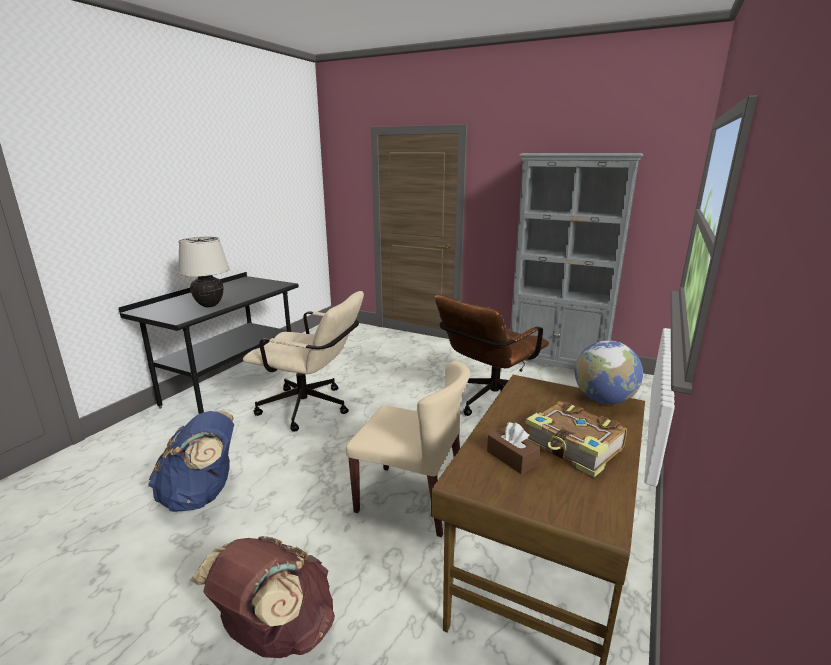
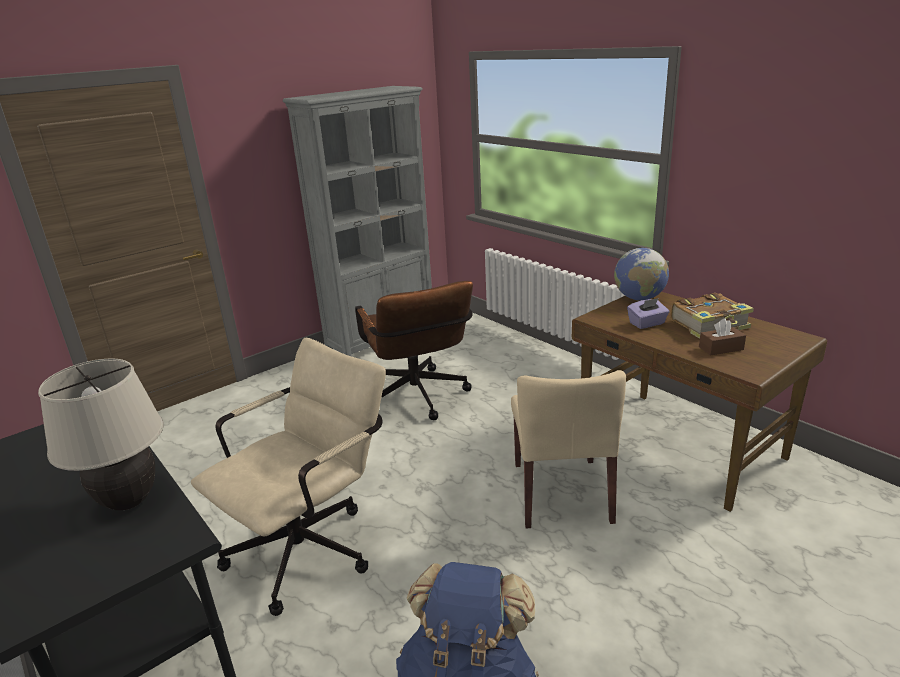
camera: 65 degrees left, 5 degrees up
brown backpack [190,536,335,658] -> none
beige chair [346,361,470,537] -> beige chair turned 135 degrees clockwise [511,370,626,528]
none -> purple tissue box [627,298,669,329]

